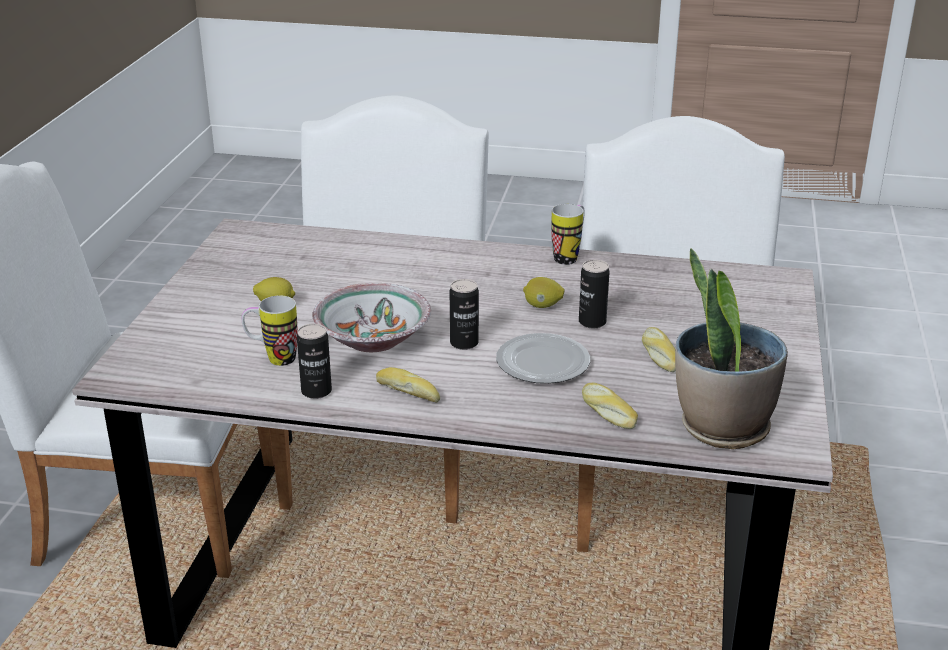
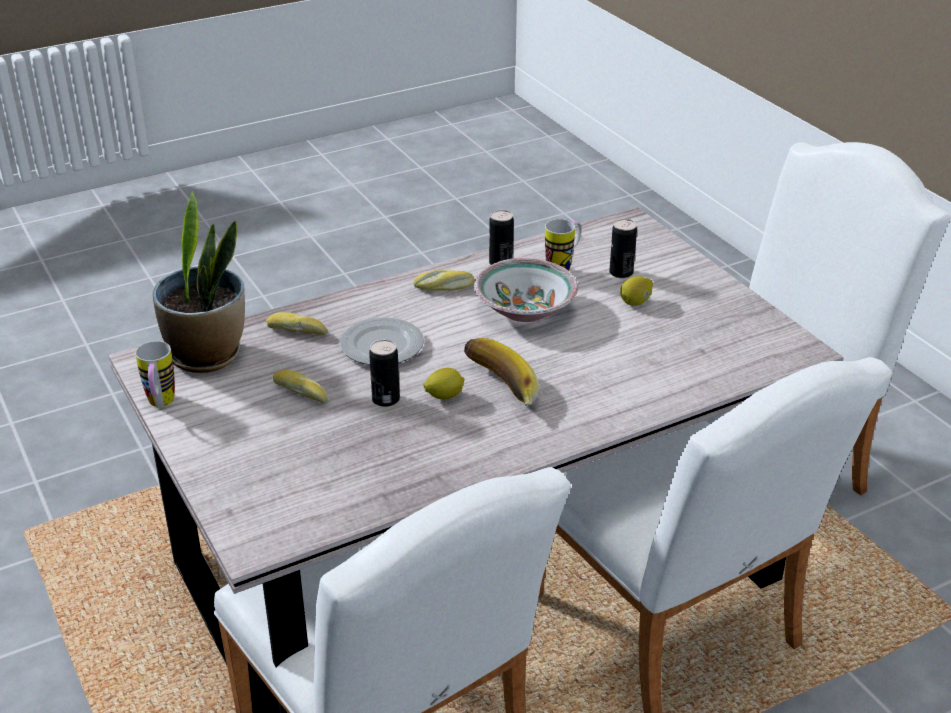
camera: 140 degrees right, 5 degrees up
can [450,279,479,350] -> can moved to [609,219,637,278]
mug [551,204,585,265] -> mug moved to [135,341,175,407]
none -> banana [464,338,539,406]

